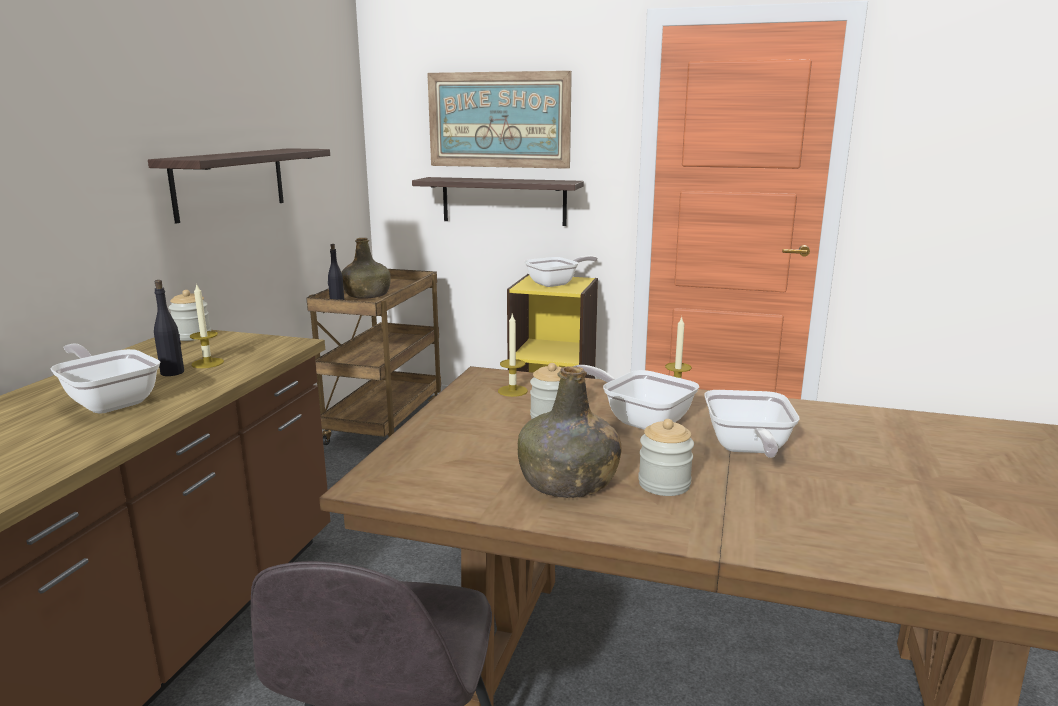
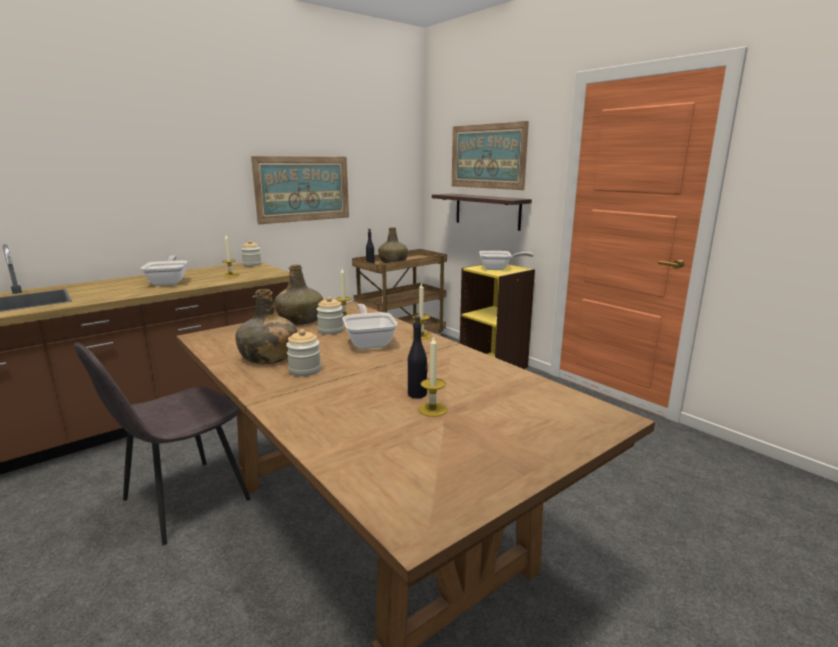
camera: 35 degrees right, 0 degrees up
shelf [148,148,330,224] -> picture [251,156,349,224]
black bottle [154,280,184,376] -> black bottle moved to [408,315,428,398]
frying pan [704,390,800,458] -> none
none -> green bottle [274,265,323,325]
none -> candle [418,335,447,417]

